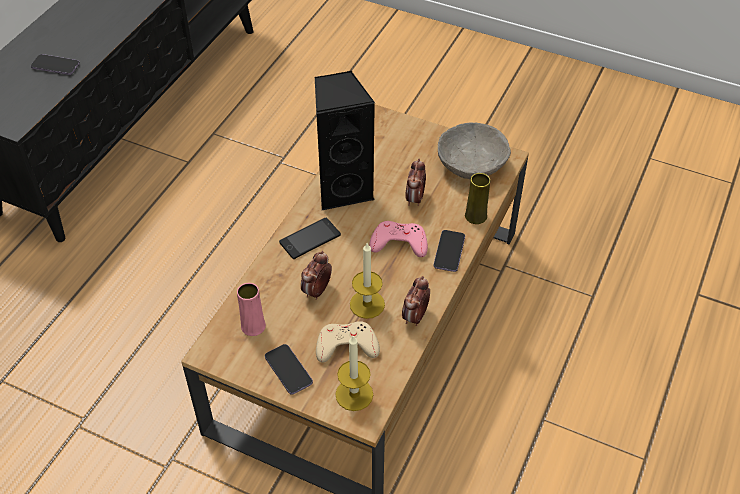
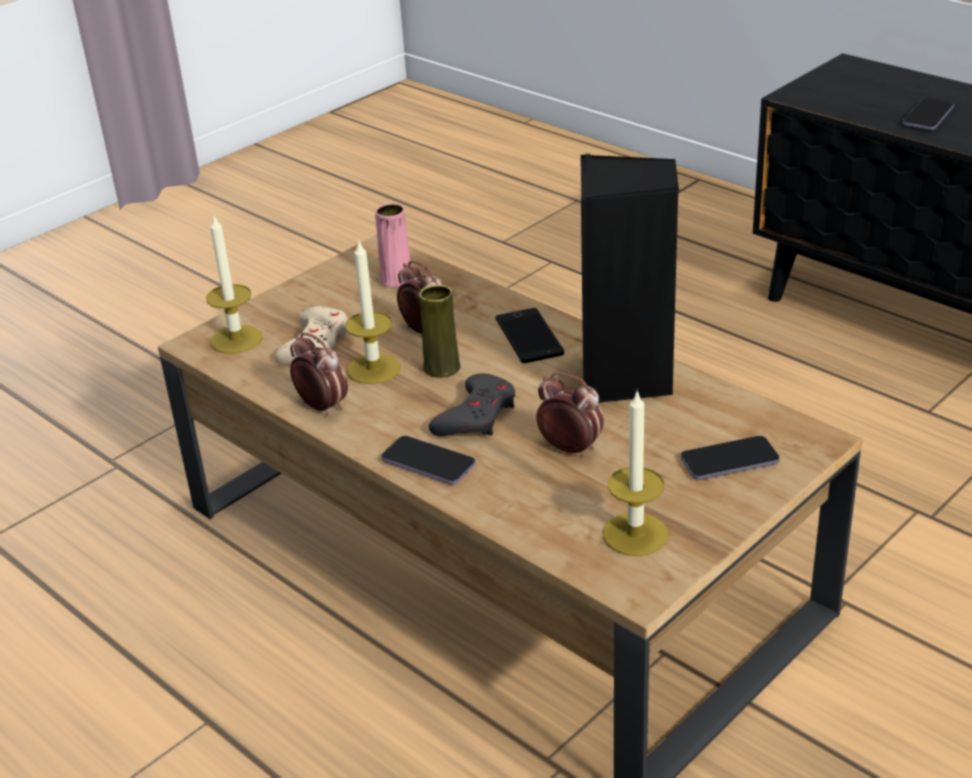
camera: 110 degrees right, 15 degrees down
phone [265,344,313,395] -> phone moved to [680,436,780,480]
pink game controller [369,221,428,257] -> grey game controller [429,373,515,436]
grey bowl [438,123,511,179] -> candle [603,389,668,556]
yellow vase [465,173,490,224] -> yellow vase moved to [419,285,460,378]

